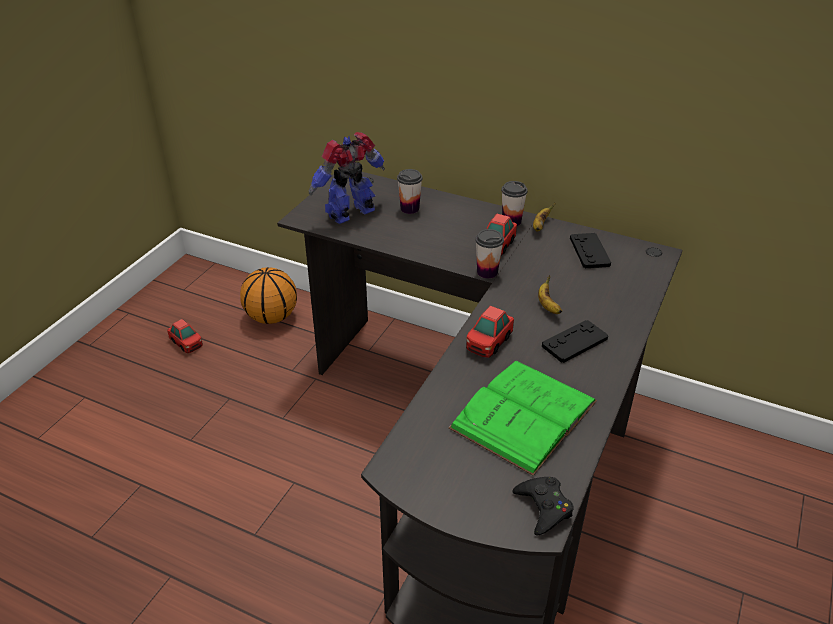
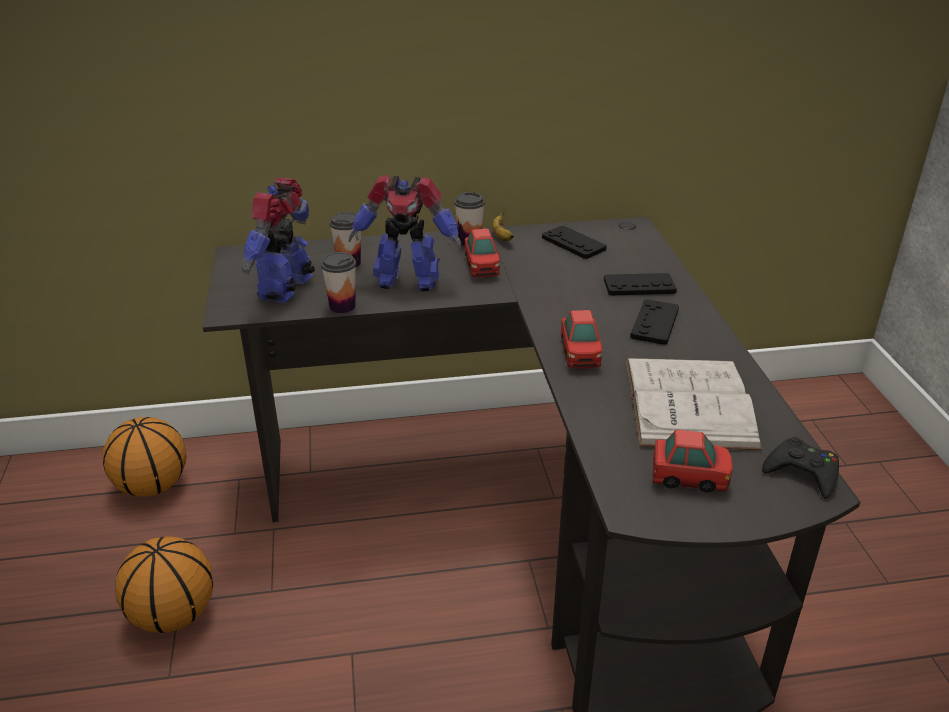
camera: 35 degrees left, 5 degrees down
toy car [167,319,203,353] -> toy car moved to [653,430,733,493]
green book [448,360,597,476] -> white book [626,358,762,450]
cup [475,229,504,279] -> cup moved to [321,252,356,313]
banana [538,275,562,314] -> none
none -> basketball [115,536,213,633]
none -> toy robot [349,175,461,292]
none -> black game controller [604,273,677,295]

